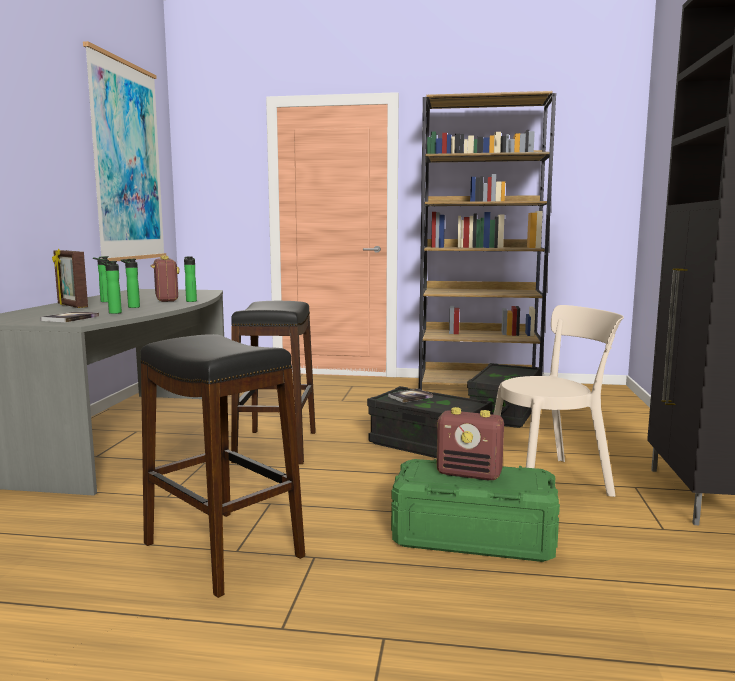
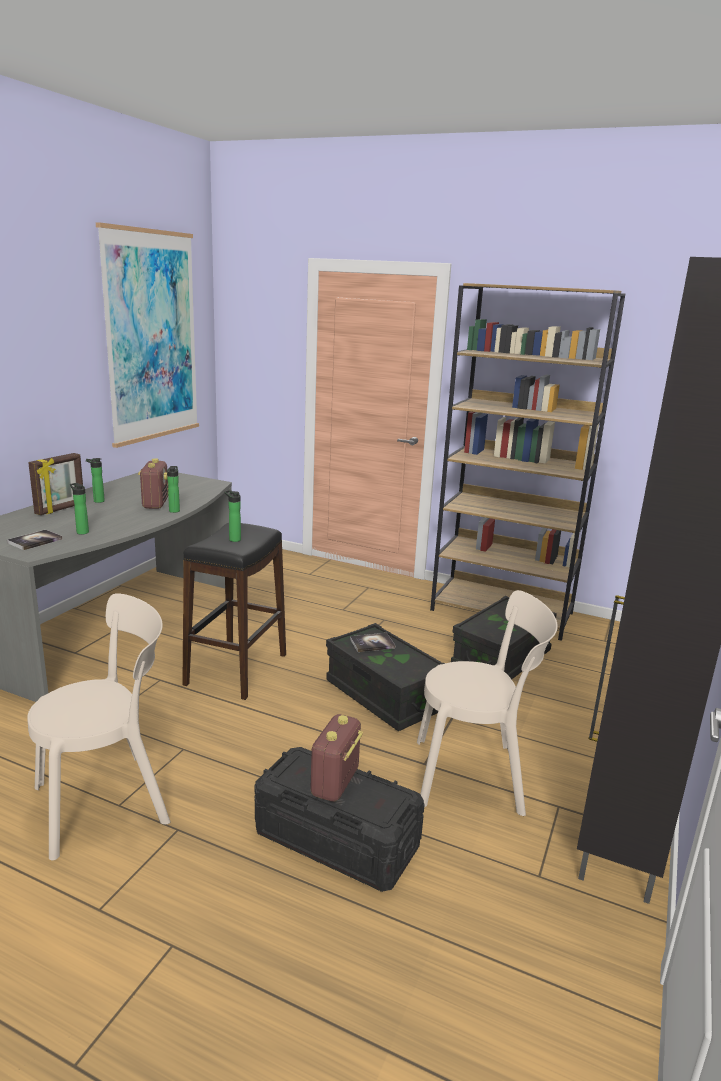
camera: 15 degrees right, 10 degrees up
picture frame [52,249,88,308] -> picture frame turned 120 degrees counterclockwise [28,453,83,515]
bottle [121,259,140,308] -> bottle moved to [224,490,241,542]
black stool [140,334,305,598] -> beige chair [27,593,170,860]
green storage box [391,459,560,562] -> black storage box [255,747,425,892]
radio [437,407,504,481] -> radio turned 75 degrees clockwise [310,714,363,802]

